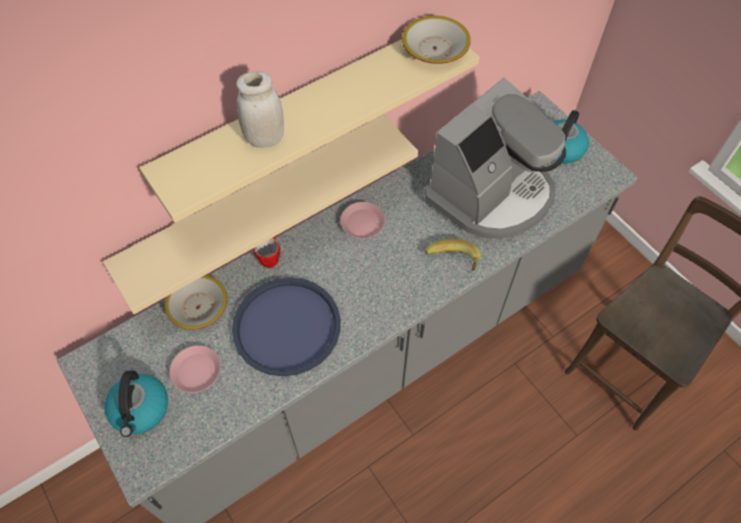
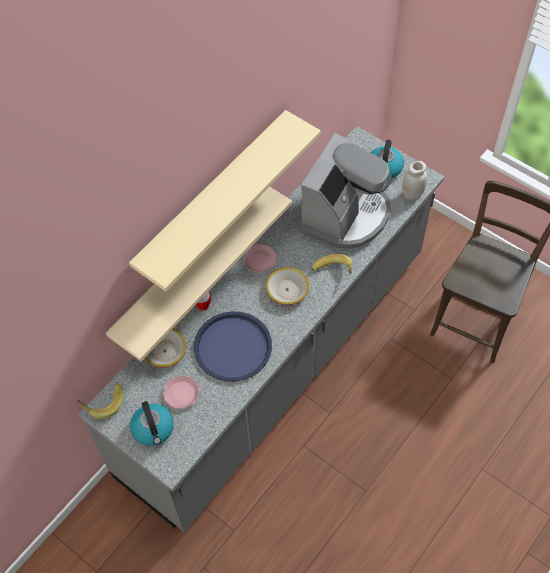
camera: 15 degrees left, 0 degrees up
white jar [236,71,284,148] -> white jar moved to [402,161,427,200]
bowl [402,16,471,64] -> bowl moved to [266,267,309,305]
none -> banana [77,383,124,419]

